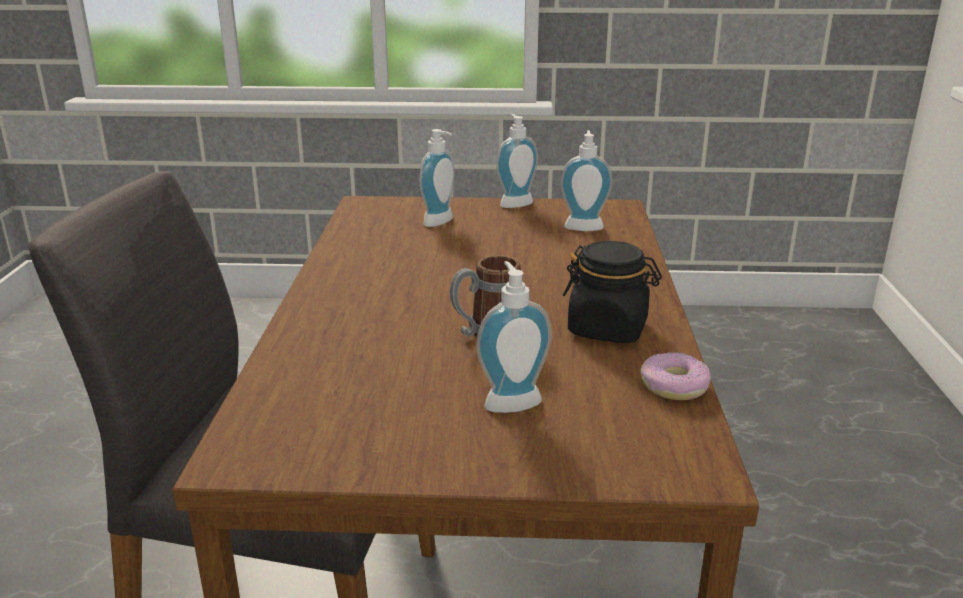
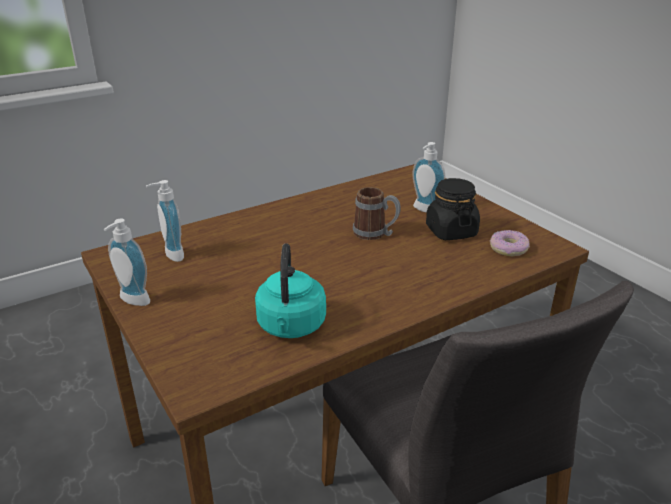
camera: 125 degrees left, 5 degrees up
soap dispenser [420,129,454,227] -> none
black jar [563,241,662,343] -> black jar moved to [426,178,480,240]
donut [640,352,711,400] -> donut moved to [490,230,530,256]
none -> turquoise kettle [255,243,326,338]

